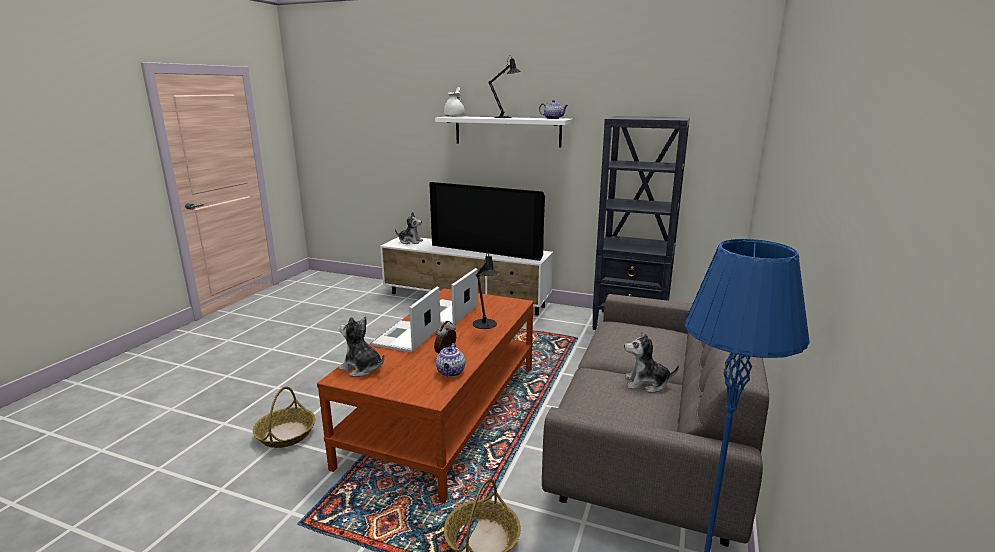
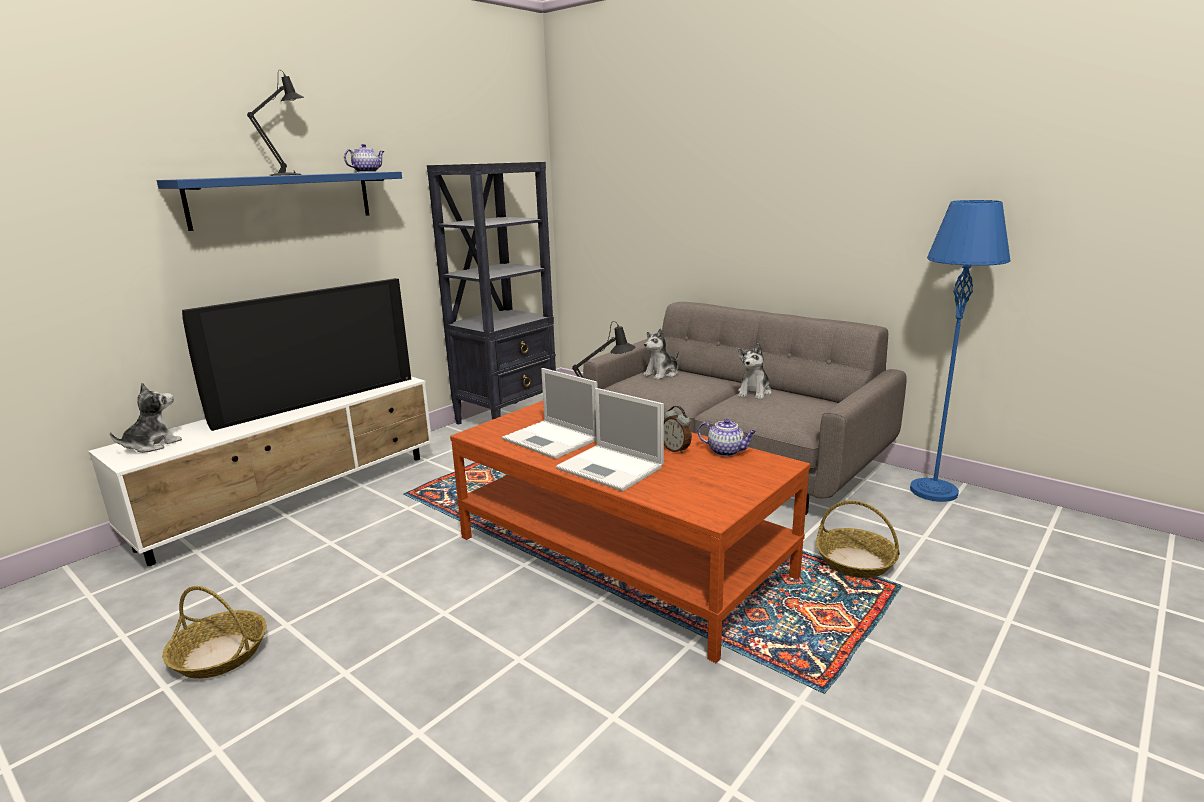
camera: 70 degrees left, 0 degrees up
basket [253,386,315,448] -> basket moved to [162,586,266,679]
plush toy [339,316,384,377] -> plush toy moved to [643,328,679,380]
white shelf [435,116,573,147] -> blue shelf [157,172,402,231]
white teapot [444,87,465,117] -> none

